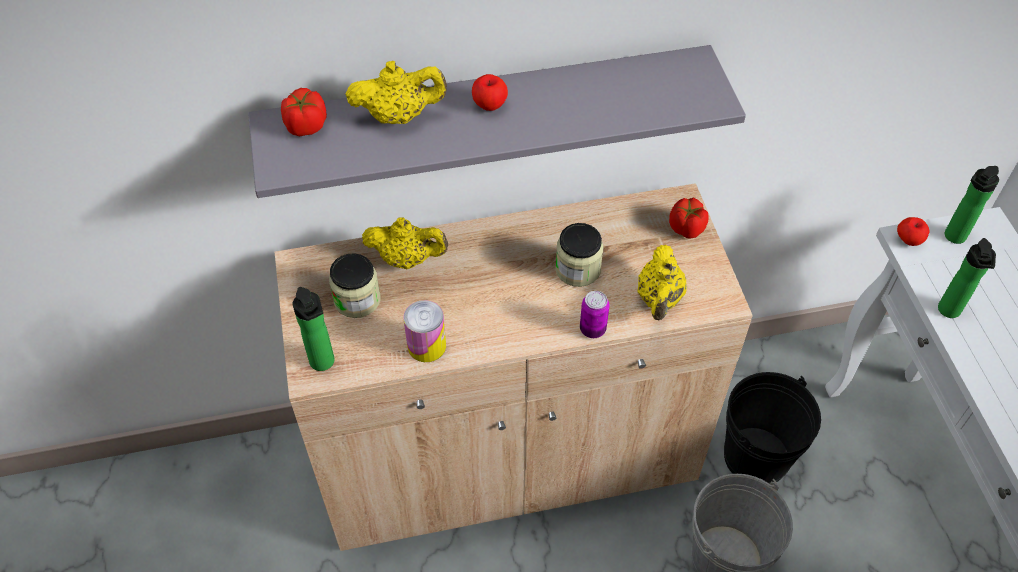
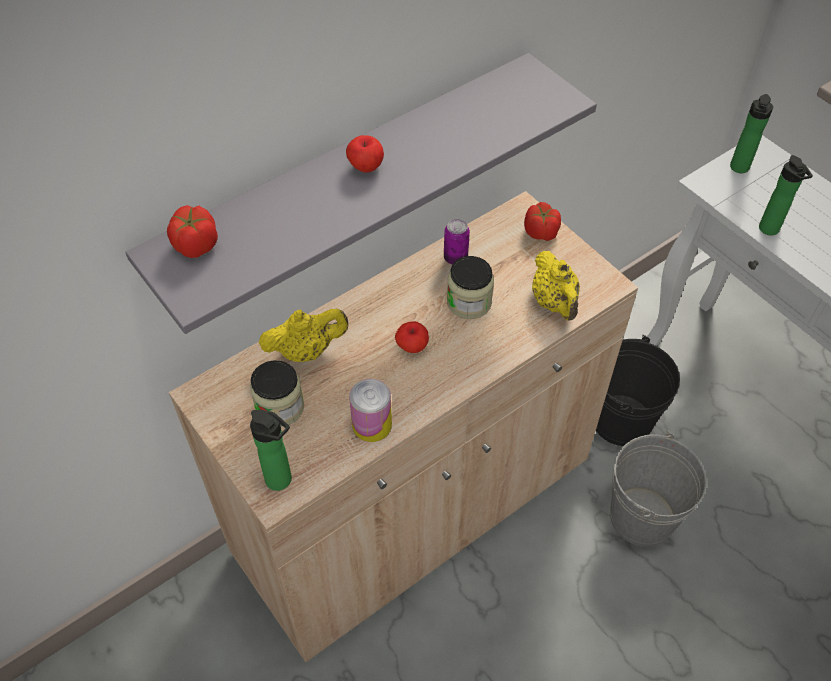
camera: 25 degrees left, 0 degrees up
yellow teapot [345,61,447,124] -> none
can [580,291,610,338] -> can moved to [444,219,470,265]
apple [897,217,930,246] -> apple moved to [395,321,429,353]

